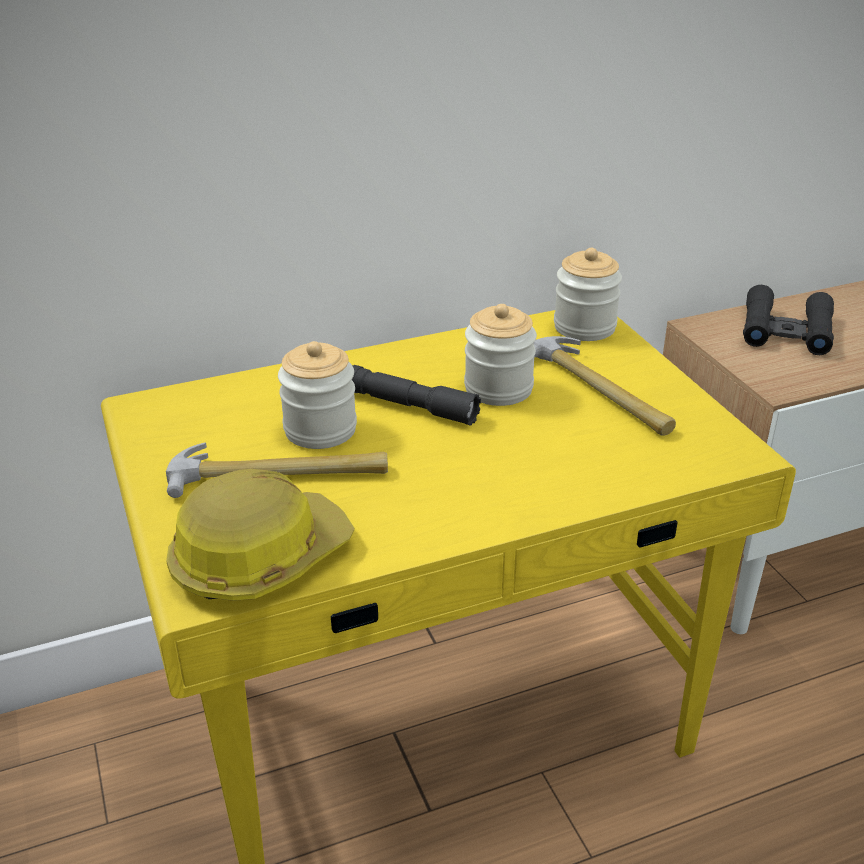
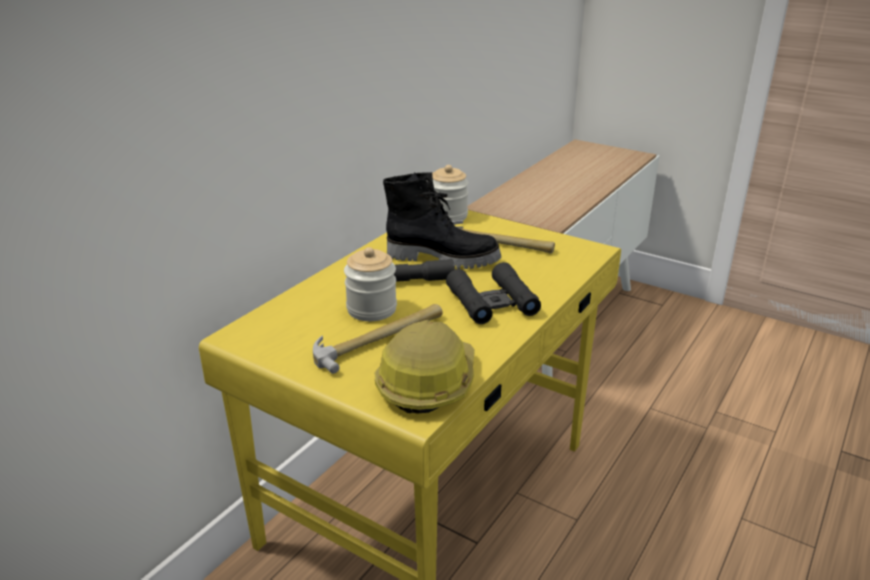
camera: 35 degrees left, 5 degrees down
jar [464,304,537,406] -> black boot [383,172,501,269]
black binoculars [743,285,834,355] -> black binoculars moved to [446,262,541,324]

